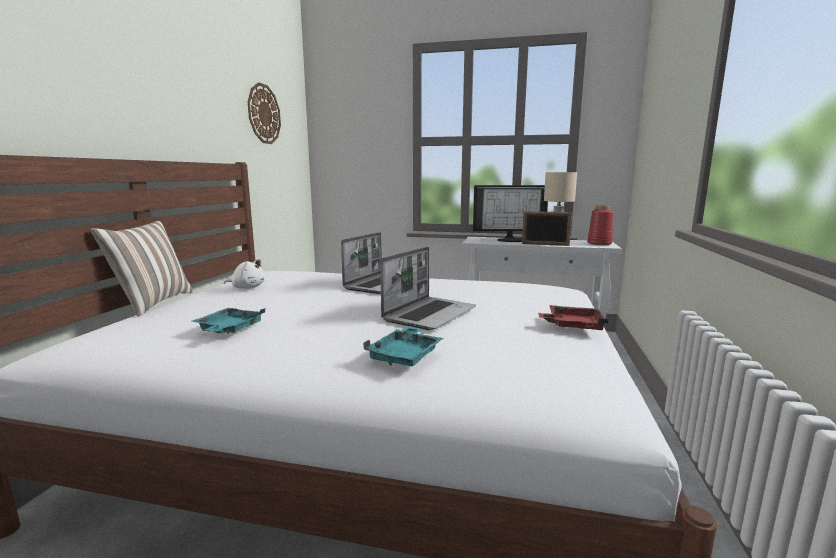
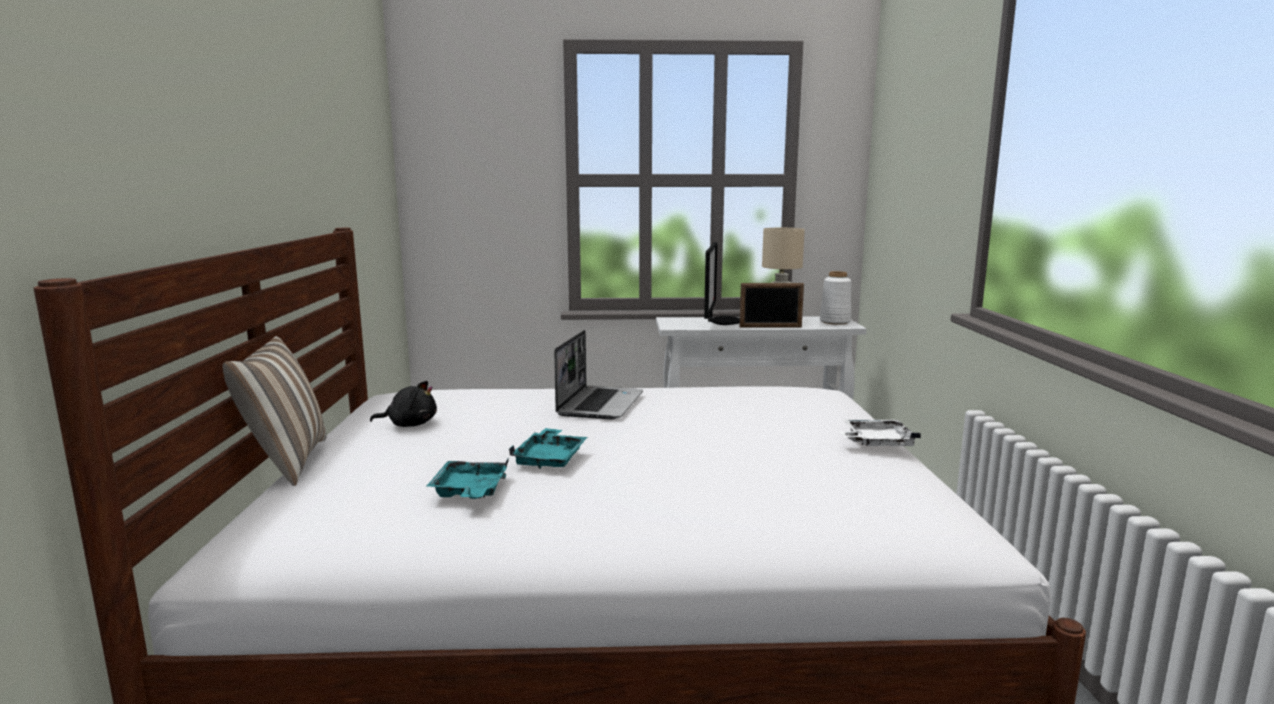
camera: 15 degrees left, 0 degrees up
white plush toy [224,259,265,289] -> black plush toy [370,381,437,427]
wall clock [248,82,281,144] -> none
turquoise tray [363,326,443,366] -> turquoise tray moved to [509,428,588,469]
laptop [380,247,476,330] -> none
monitor [473,185,548,242] -> monitor turned 60 degrees counterclockwise [704,242,740,325]
red tray [538,305,608,330] -> white tray [839,420,921,446]
red vase [587,205,613,245] -> white vase [820,271,851,324]

